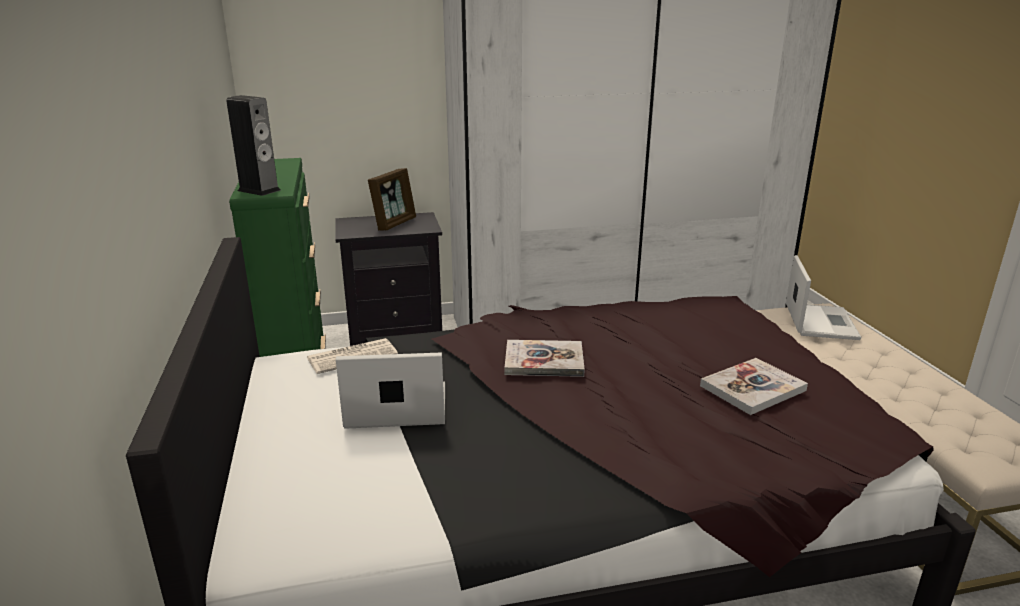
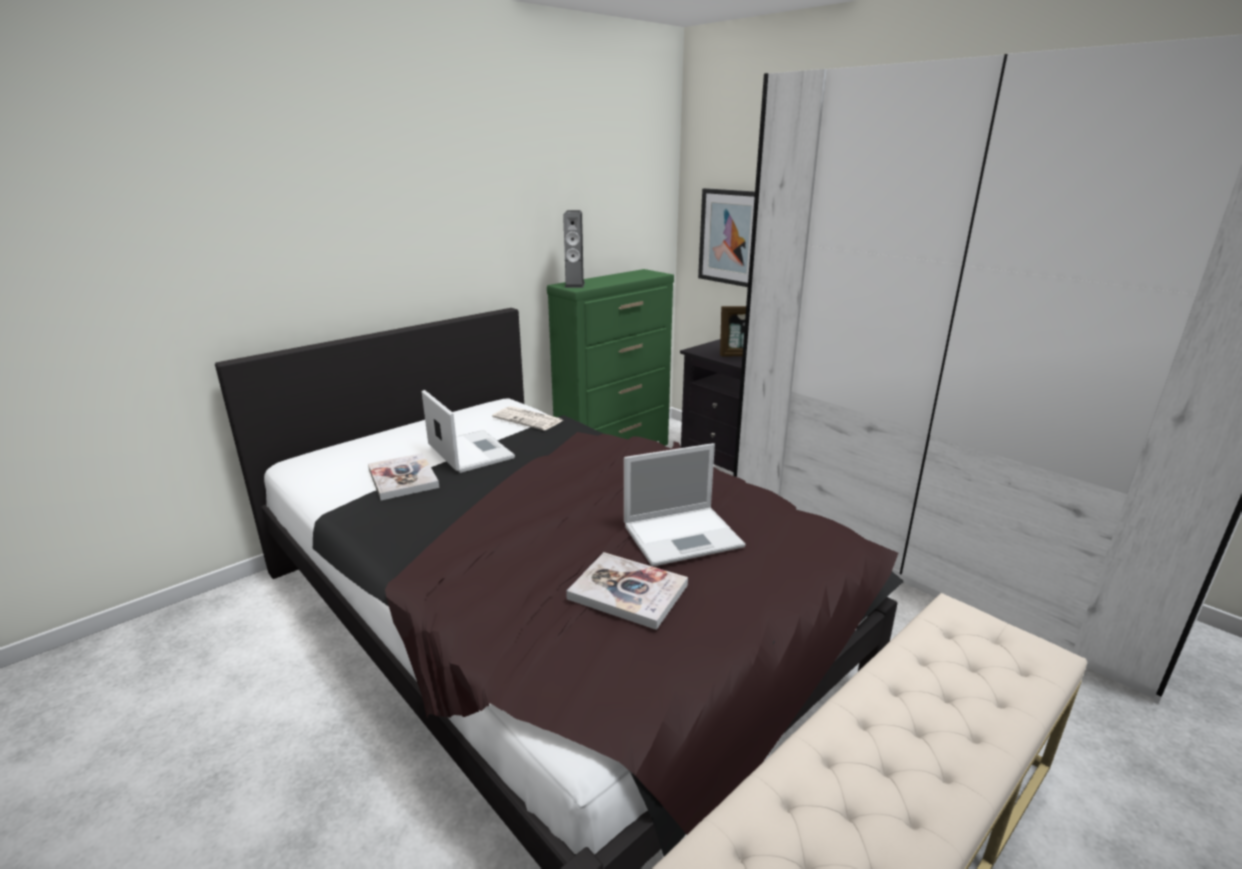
camera: 60 degrees right, 0 degrees up
book [504,340,585,377] -> book moved to [368,453,440,500]
laptop [786,255,861,340] -> laptop moved to [624,443,745,567]
none -> picture [698,188,755,287]

